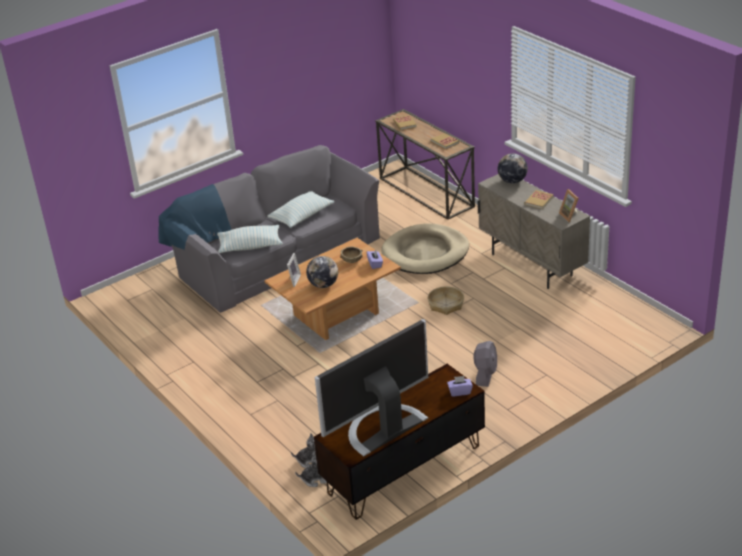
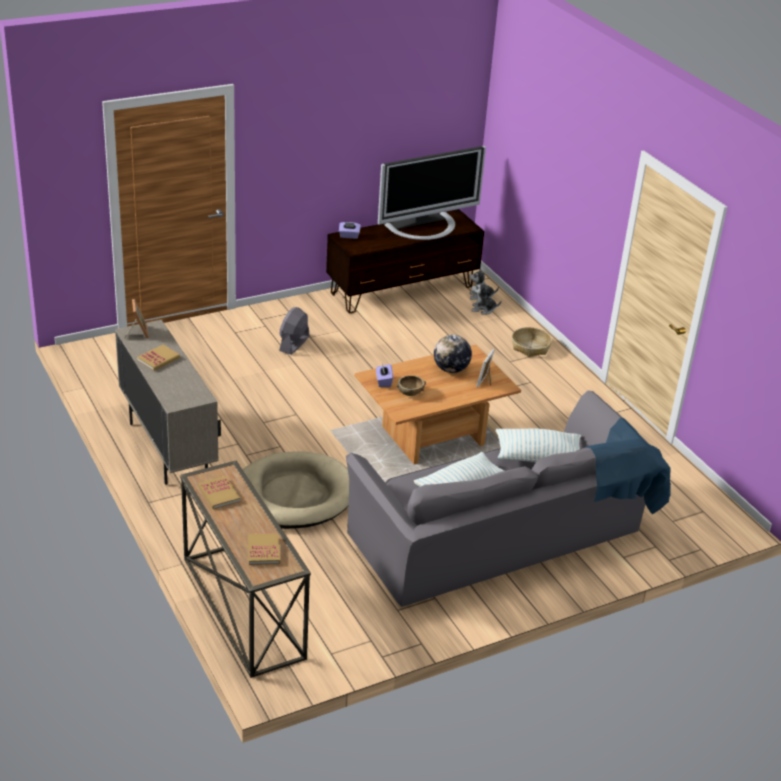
camera: 175 degrees left, 0 degrees up
basket [428,286,464,315] -> basket moved to [512,327,552,357]
globe [498,153,528,184] -> none

